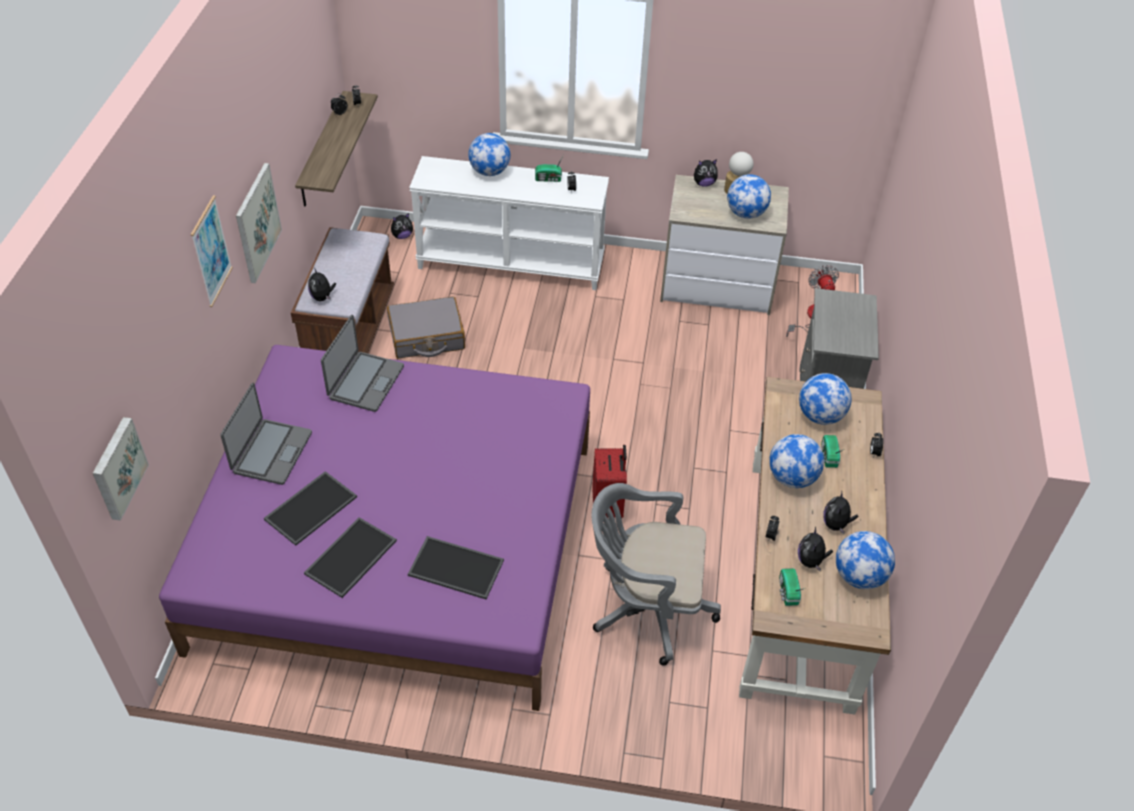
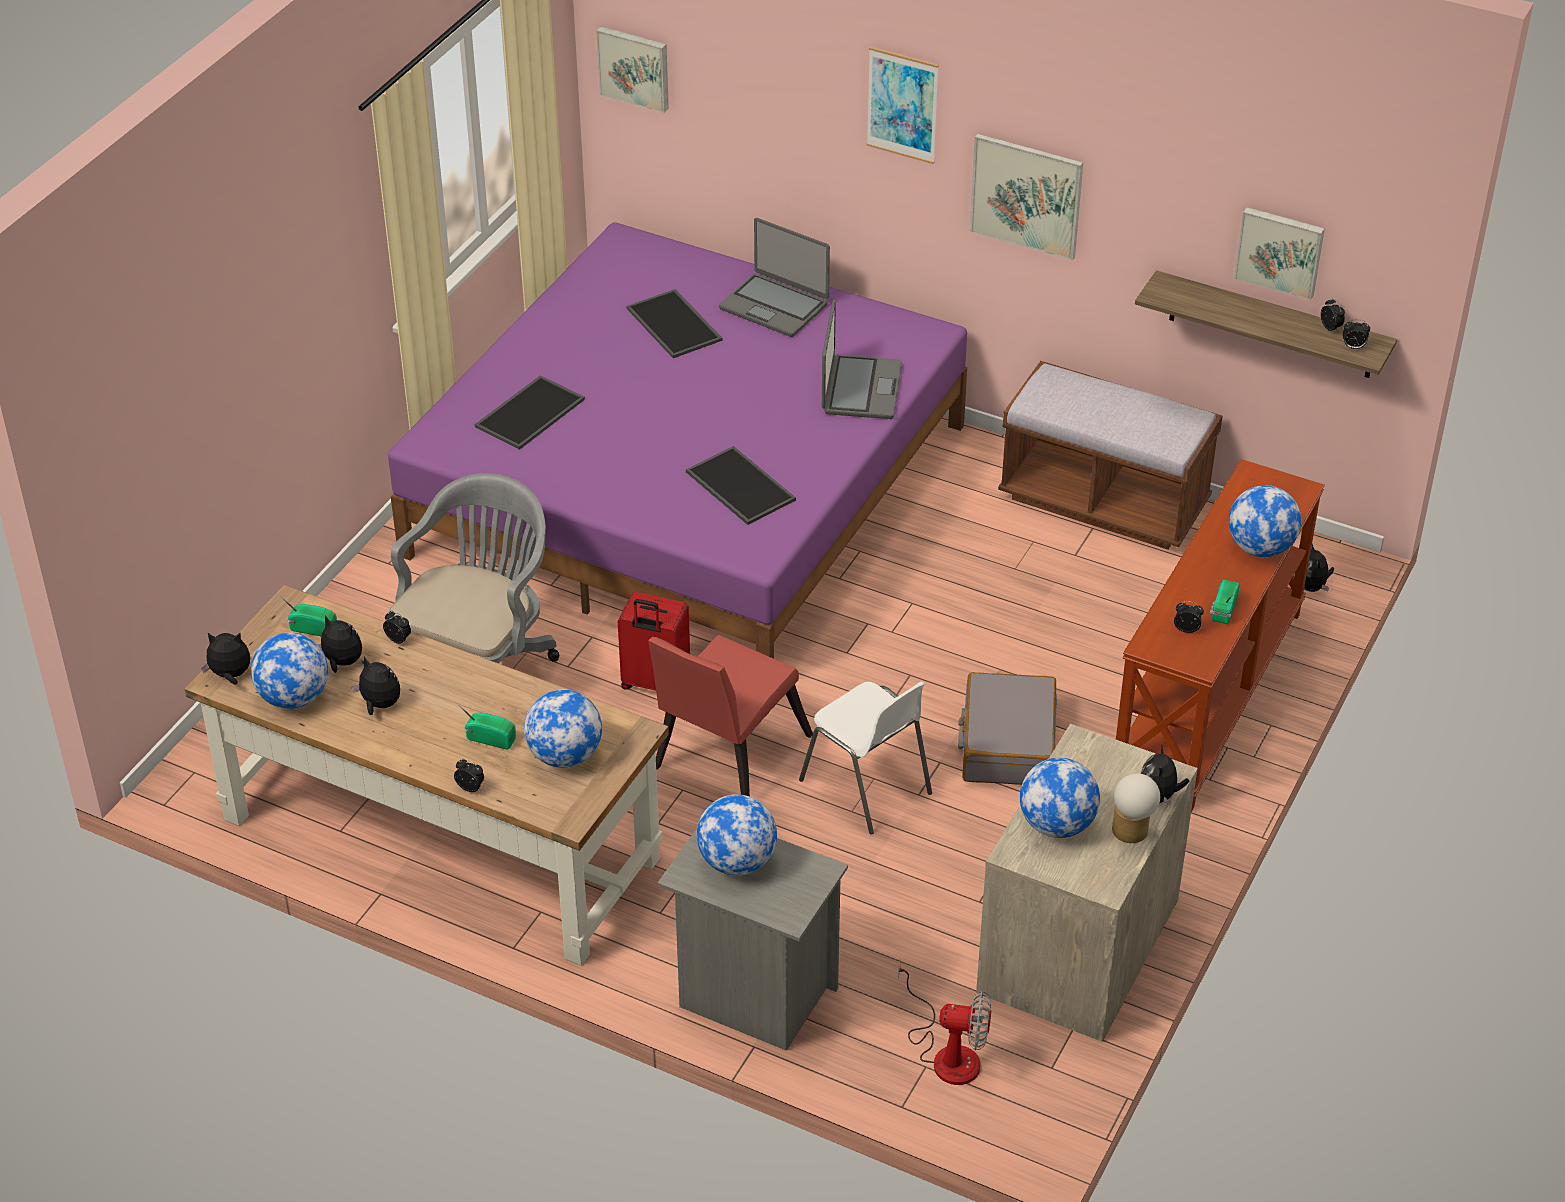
camera: 110 degrees right, 5 degrees down
tray [304,517,397,598] -> tray moved to [686,446,796,525]
plush toy [308,267,336,301] -> plush toy moved to [201,633,250,685]
laptop [321,315,404,412] -> laptop turned 120 degrees counterclockwise [822,300,902,419]
grey suitcase [387,297,465,358] -> grey suitcase moved to [958,672,1057,785]
white console table [409,156,609,290] -> brown console table [1116,459,1325,812]
globe [769,434,824,488] -> globe moved to [697,794,777,875]
none -> red chair [648,635,813,796]
none -> white chair [799,682,932,834]
none -> picture [1234,207,1325,300]

